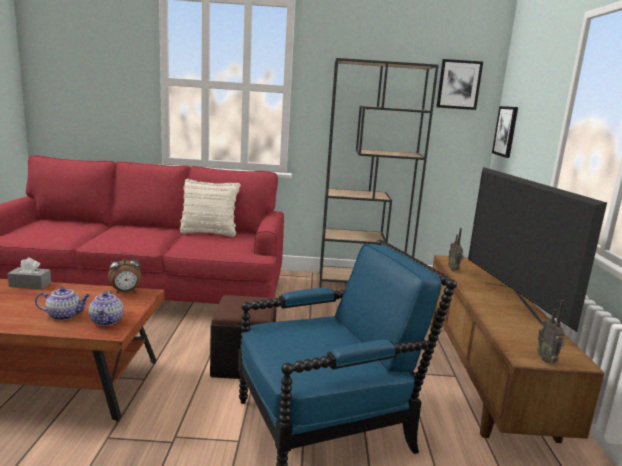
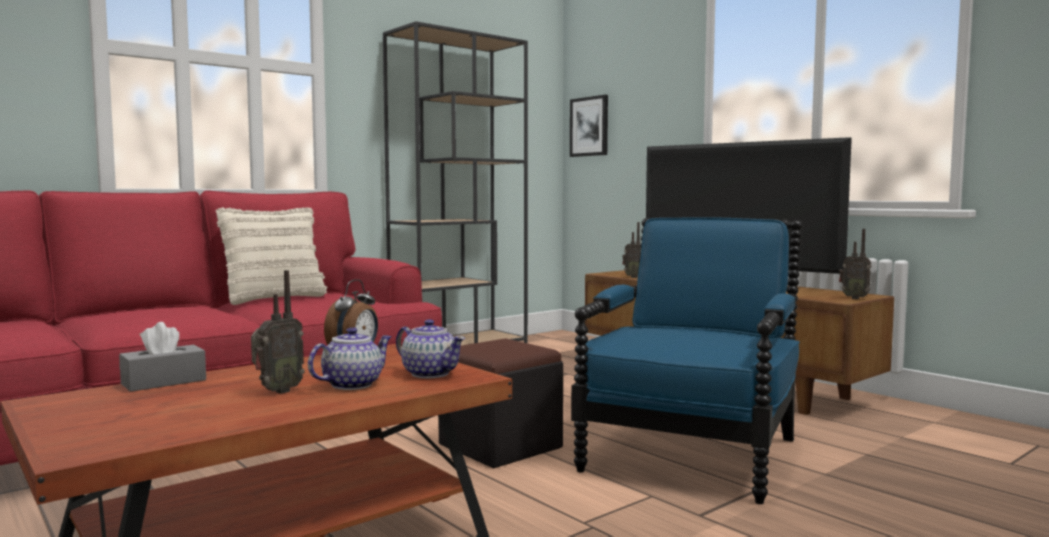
camera: 40 degrees left, 10 degrees down
picture [436,59,483,110] -> none
none -> radio [251,270,305,394]

